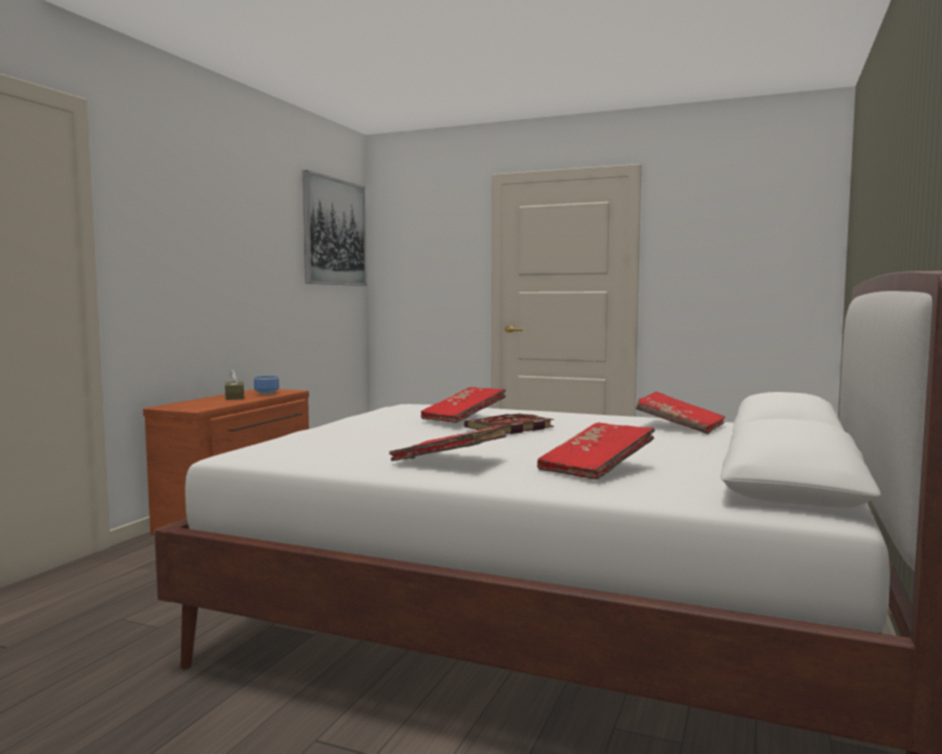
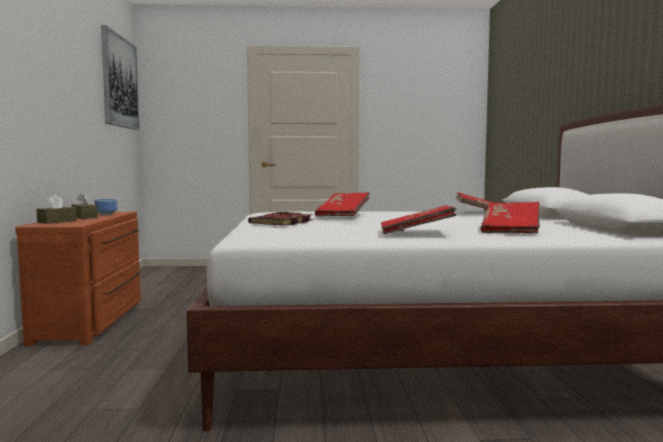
camera: 25 degrees left, 0 degrees up
book [464,413,554,434] -> book moved to [248,212,313,226]
none -> brown tissue box [36,195,77,224]

